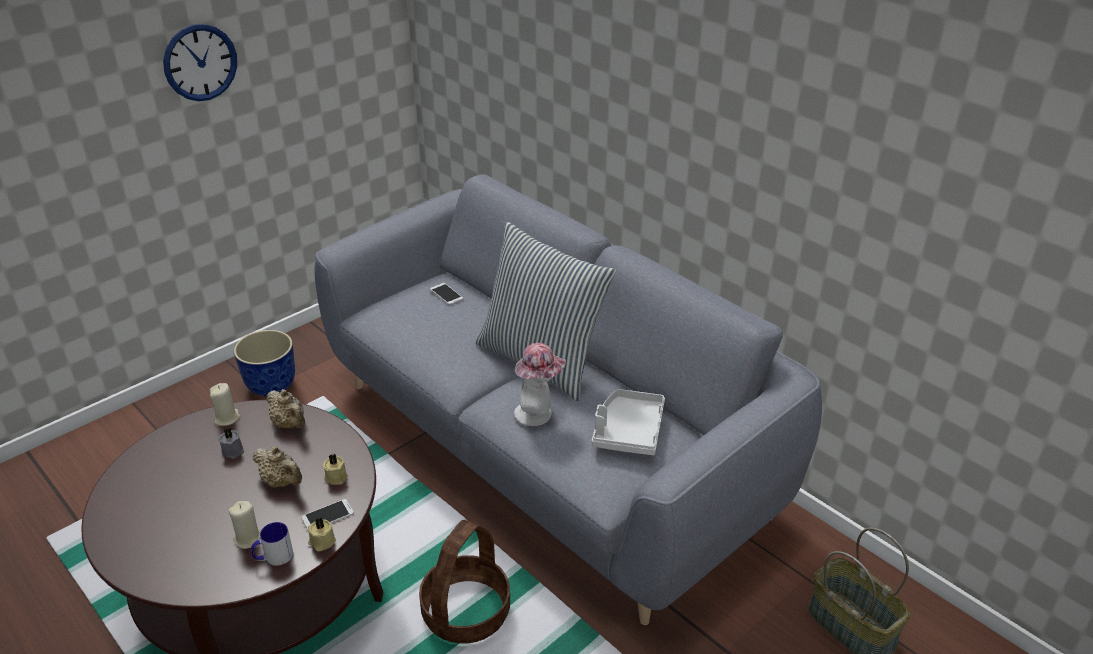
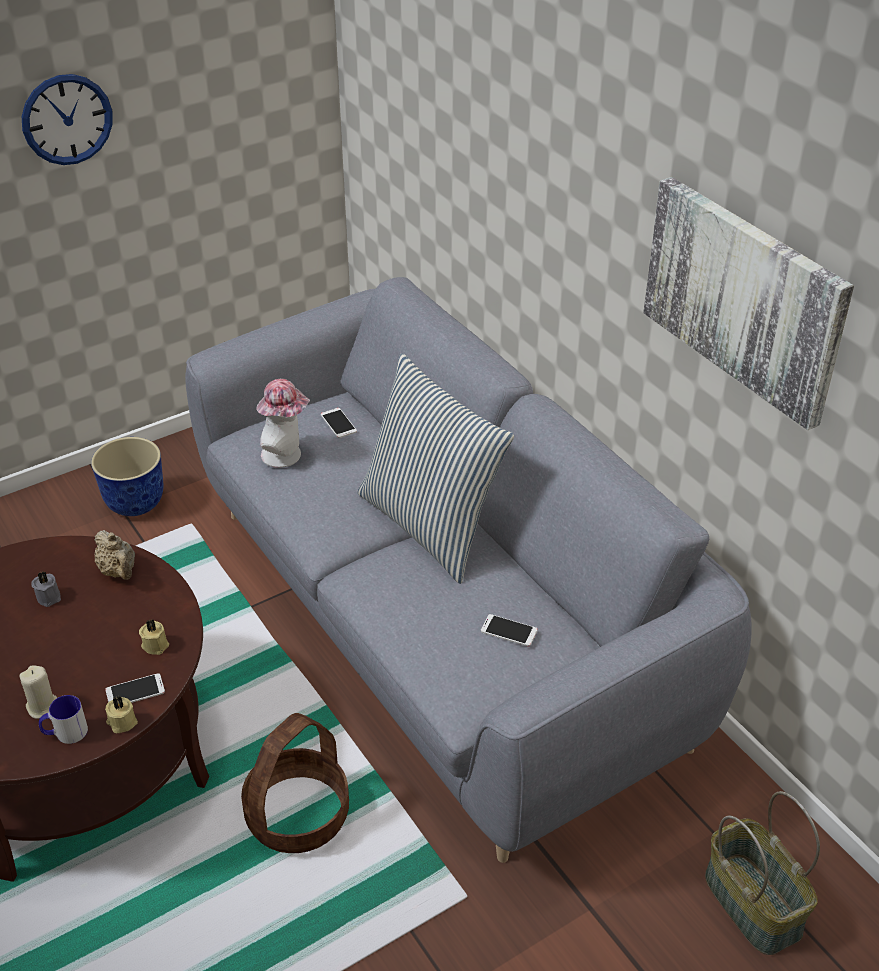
camera: 10 degrees right, 5 degrees up
beige candle [210,383,240,426] -> none
beige teapot [253,446,302,487] -> none
hat [514,343,566,426] -> hat moved to [257,379,310,468]
grey tray [592,389,665,455] -> phone [481,614,538,646]
none -> picture [643,177,854,430]

